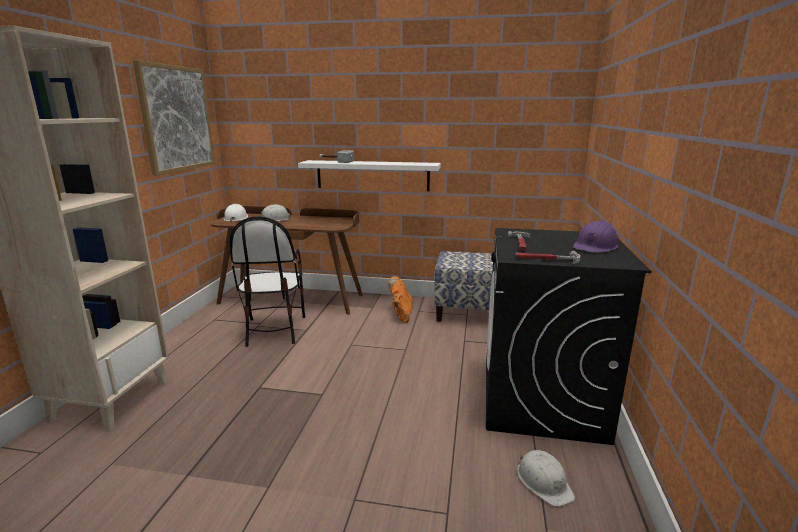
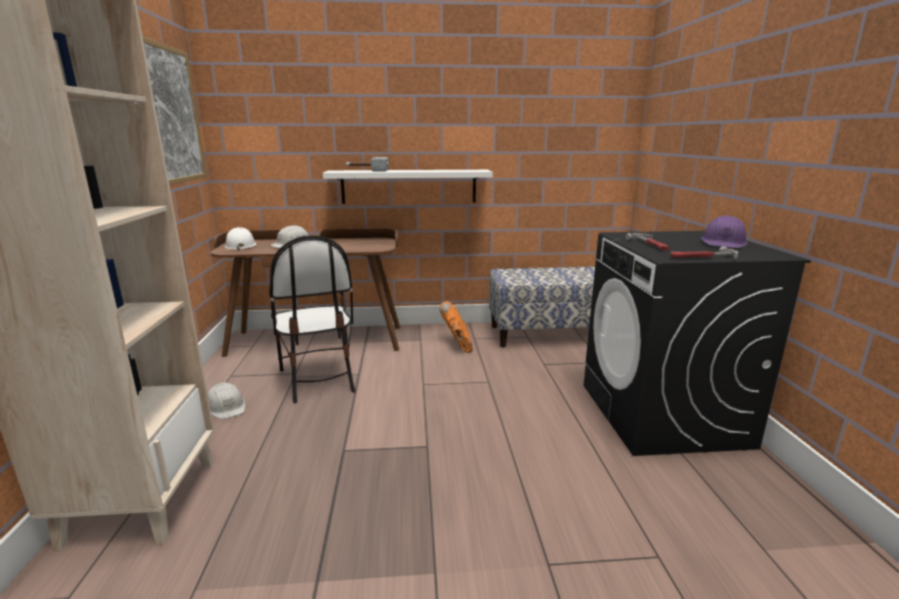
camera: 15 degrees left, 0 degrees up
white hard hat [517,450,575,507] -> white hard hat moved to [207,383,245,419]

